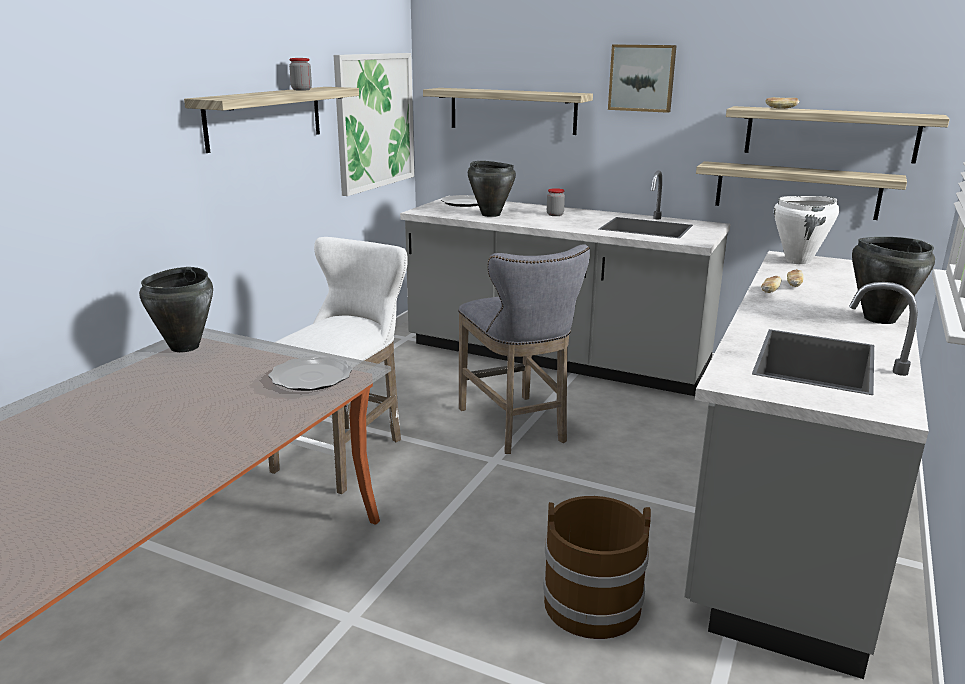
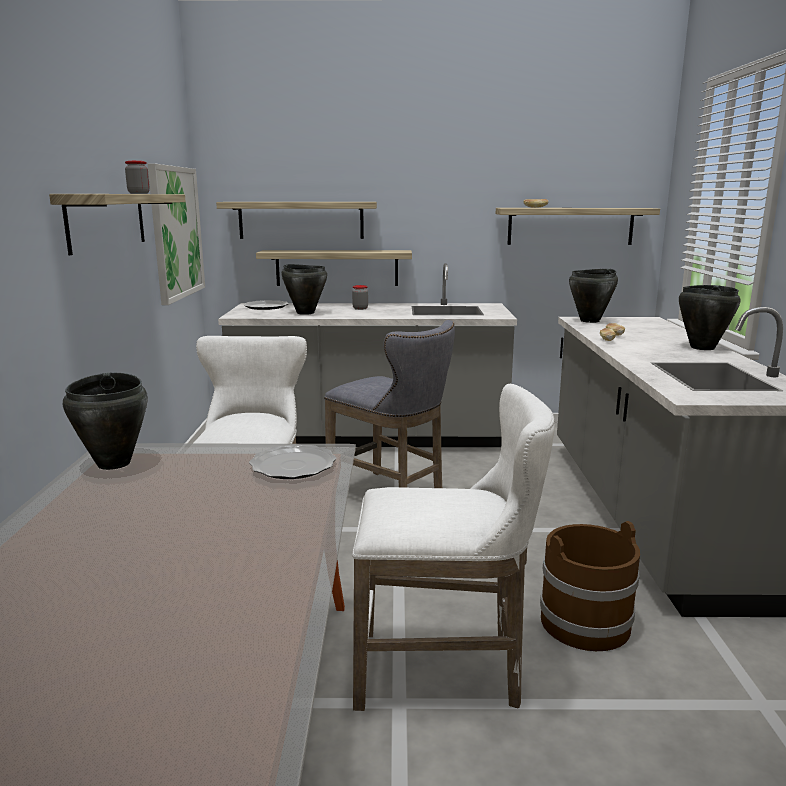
camera: 25 degrees left, 5 degrees down
picture [608,44,677,113] -> none
shelf [696,161,907,220] -> shelf moved to [256,250,412,286]
white cooking pot [774,196,839,265] -> black cooking pot [569,269,618,323]
none -> white stool [352,384,555,711]

